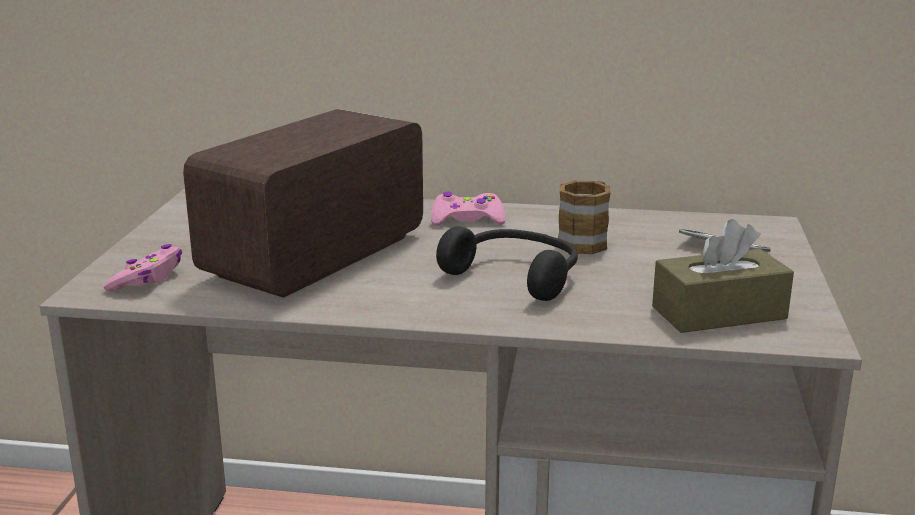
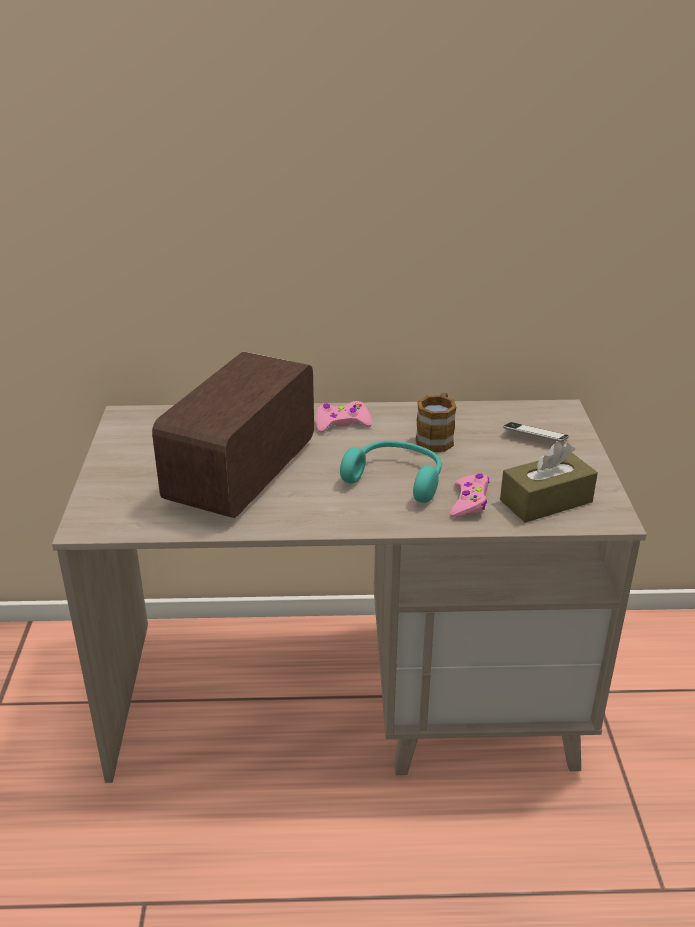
camera: 10 degrees left, 10 degrees up
pink game controller [104,244,182,291] -> pink game controller moved to [450,474,489,518]
black headphones [436,227,578,301] -> turquoise headphones [340,441,442,503]

